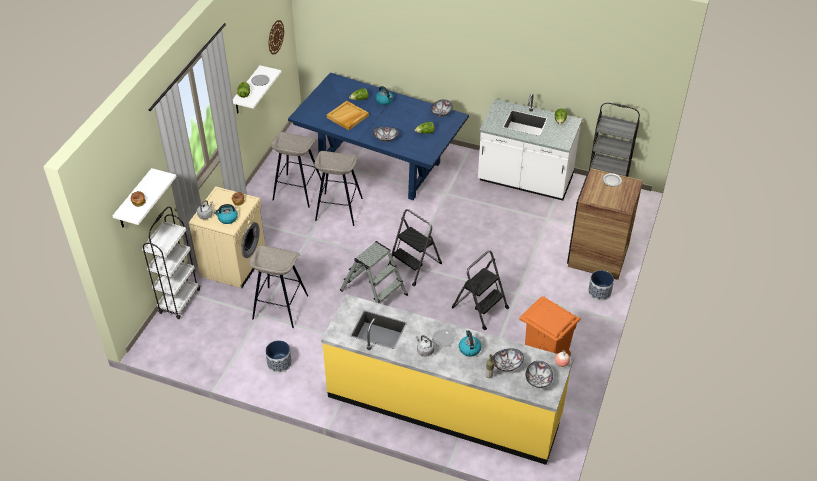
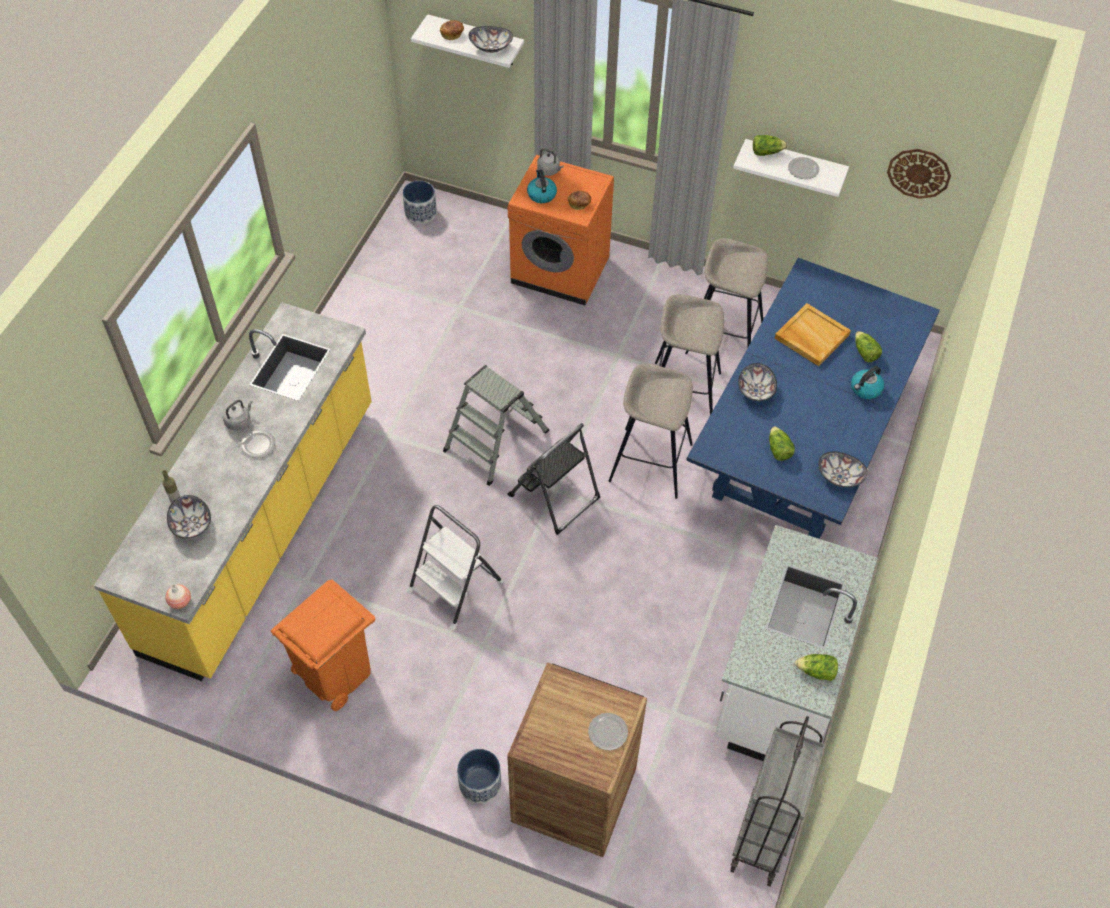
camera: 90 degrees right, 10 degrees up
white cart [142,207,200,319] -> none
beige washing machine [189,186,265,289] -> orange washing machine [508,155,614,305]
grey stool [249,245,308,328] -> grey stool moved to [609,363,693,499]
planter [265,340,292,373] -> planter moved to [402,181,437,224]
black step ladder [451,250,509,330] -> white step ladder [406,505,503,630]
kettle [459,330,481,357] -> none
bowl [526,361,553,388] -> bowl moved to [469,26,513,53]

